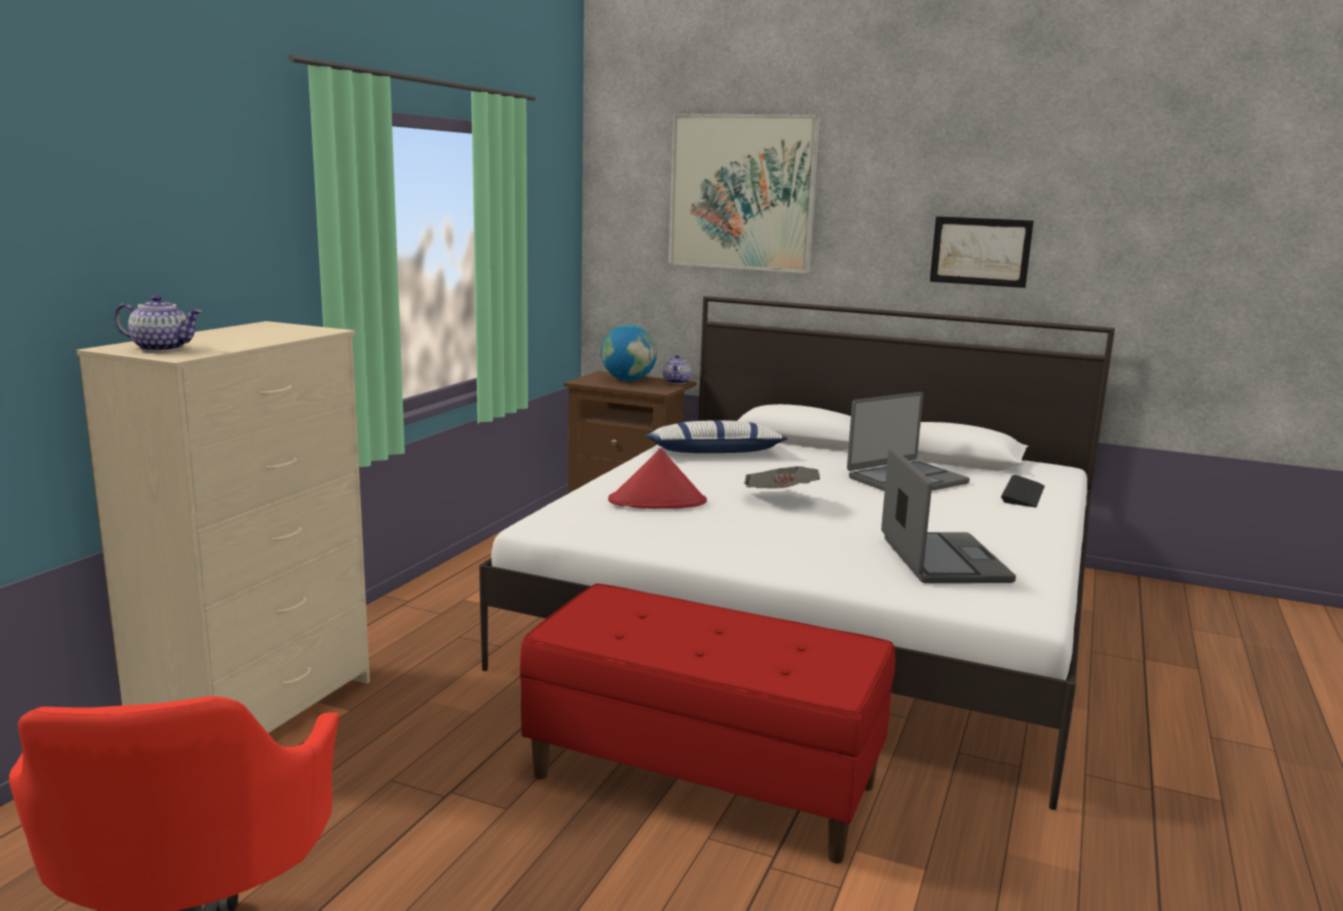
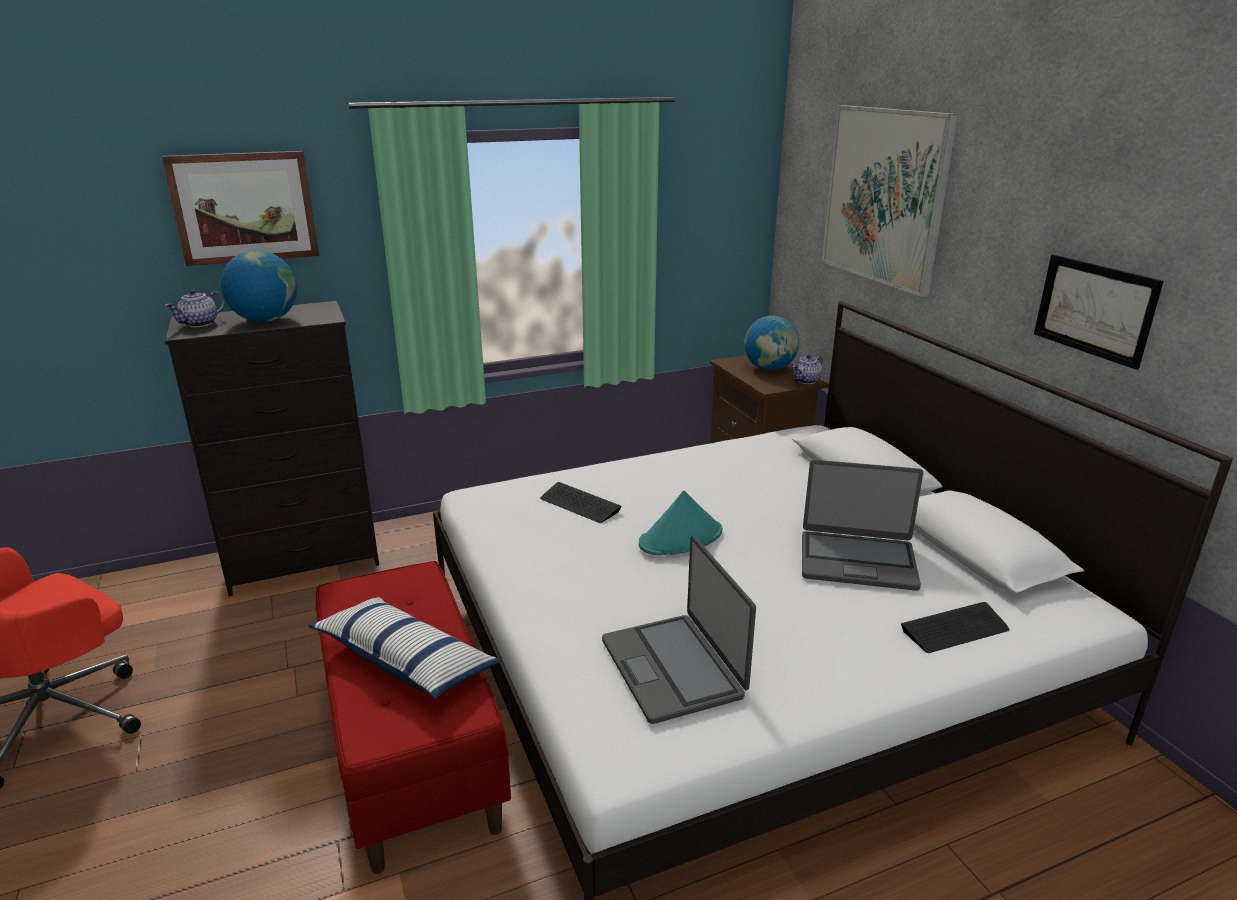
camera: 45 degrees right, 10 degrees up
beige dresser [76,321,370,733] -> black dresser [165,301,379,596]
teapot [114,295,202,352] -> teapot turned 75 degrees clockwise [165,289,225,327]
red hat [608,448,707,509] -> keyboard [540,482,622,523]
pillow [646,420,788,453] -> pillow moved to [308,597,501,699]
newspaper [744,466,821,489] -> turquoise hat [639,491,722,555]
laptop [881,447,1016,583] -> laptop turned 120 degrees clockwise [602,535,756,724]
none -> picture [162,151,319,266]
none -> globe [221,250,297,322]

